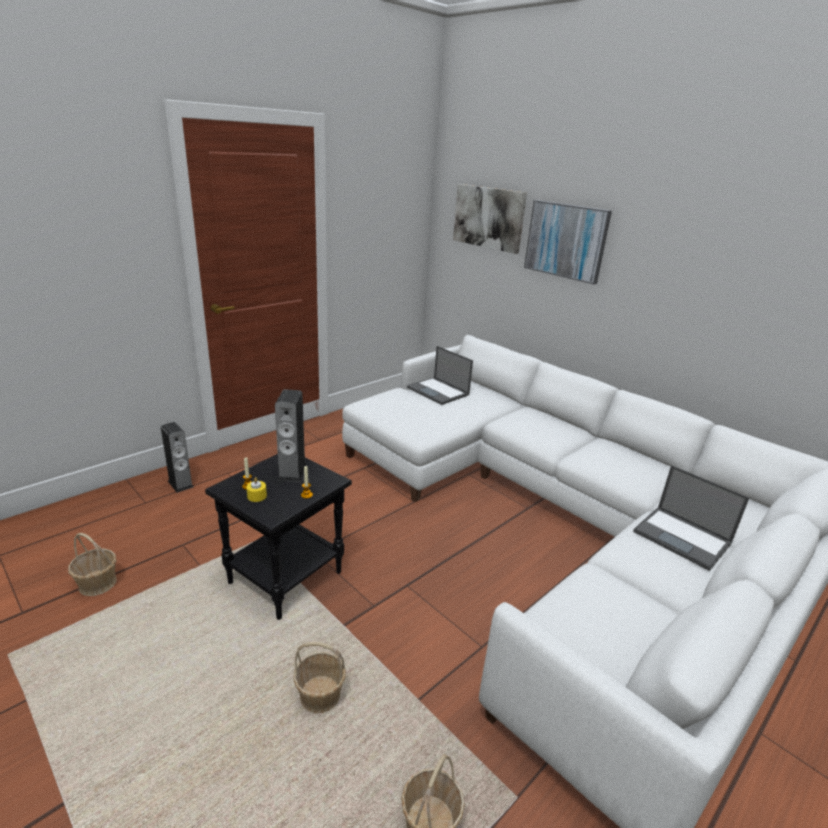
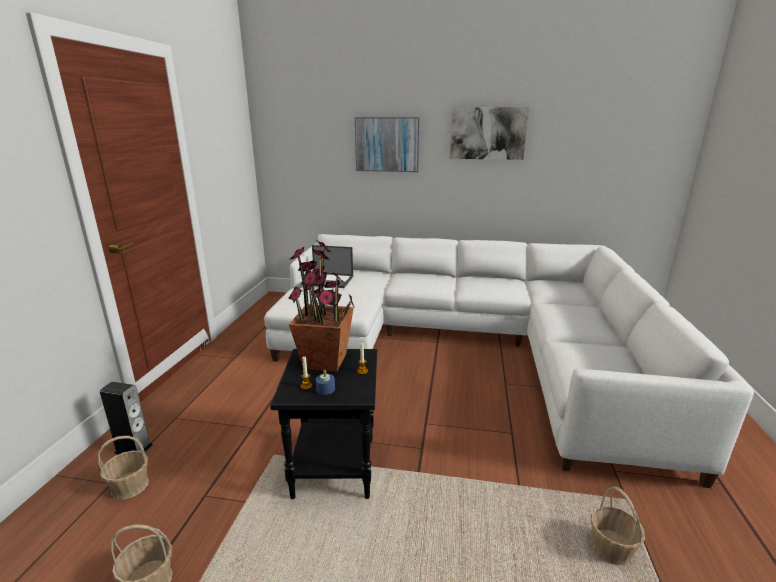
camera: 35 degrees left, 5 degrees down
yellow candle [246,477,267,502] -> blue candle [316,370,335,395]
speaker [275,389,307,482] -> potted plant [288,241,355,372]
basket [293,642,346,713] -> basket moved to [98,436,149,500]
picture [453,184,527,254] -> picture moved to [450,107,529,160]
laptop [633,465,749,571] -> none

